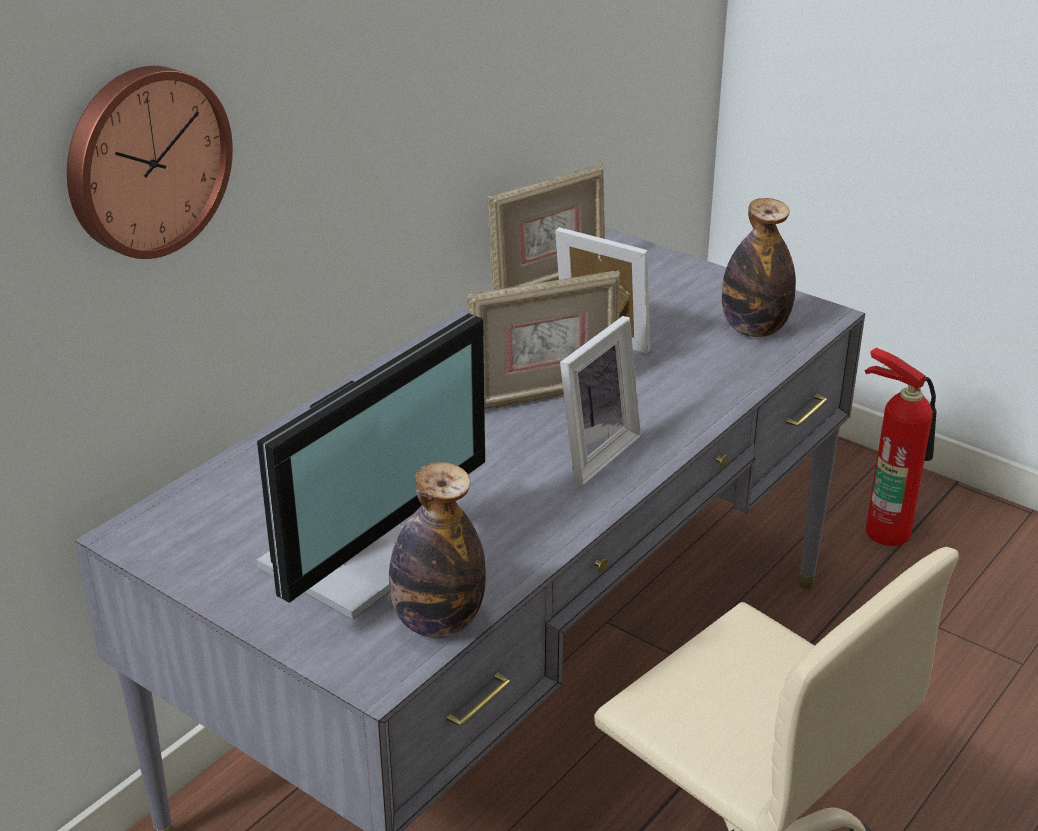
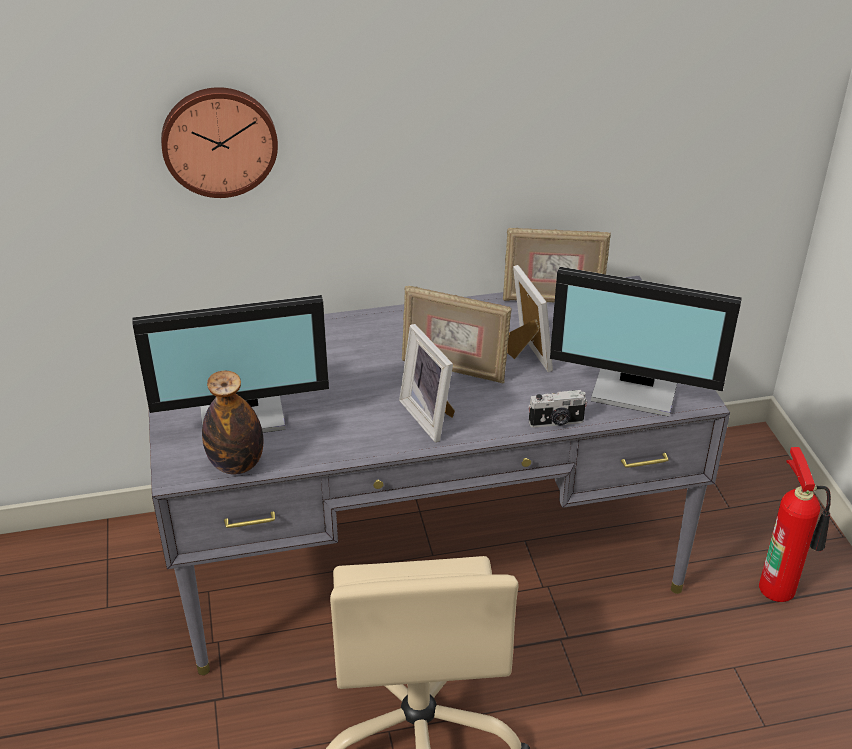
camera: 40 degrees right, 5 degrees up
picture frame [560,316,641,487] -> picture frame turned 75 degrees clockwise [399,324,455,442]
bottle [722,198,796,337] -> monitor [550,267,742,417]
none -> camera [528,390,587,428]

